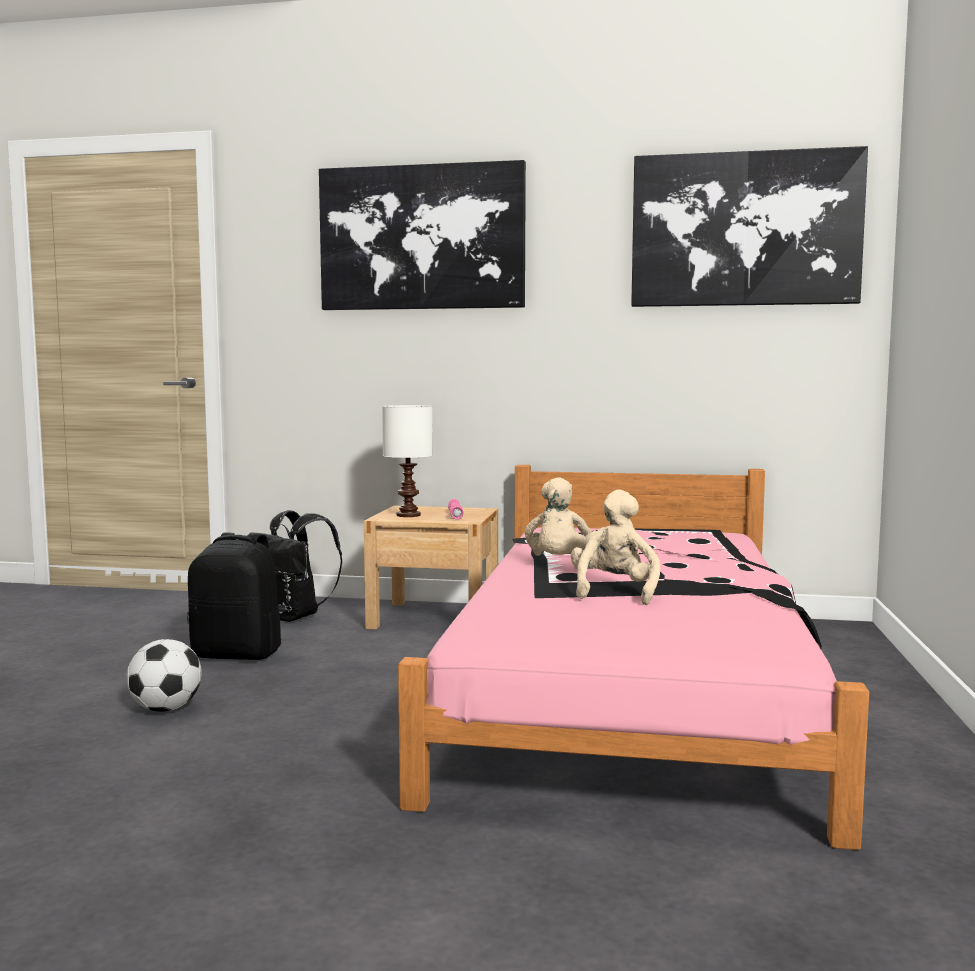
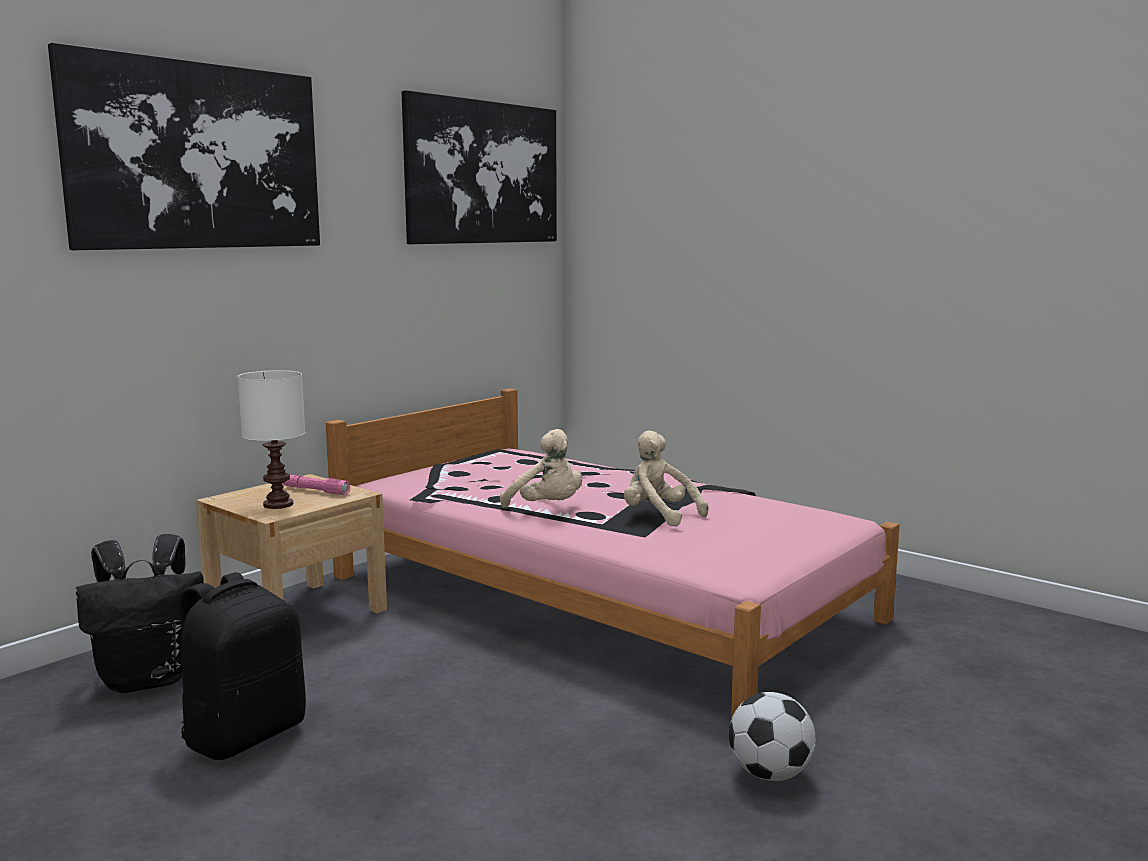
camera: 60 degrees left, 5 degrees up
football [126,639,202,712] -> football moved to [729,692,816,781]

